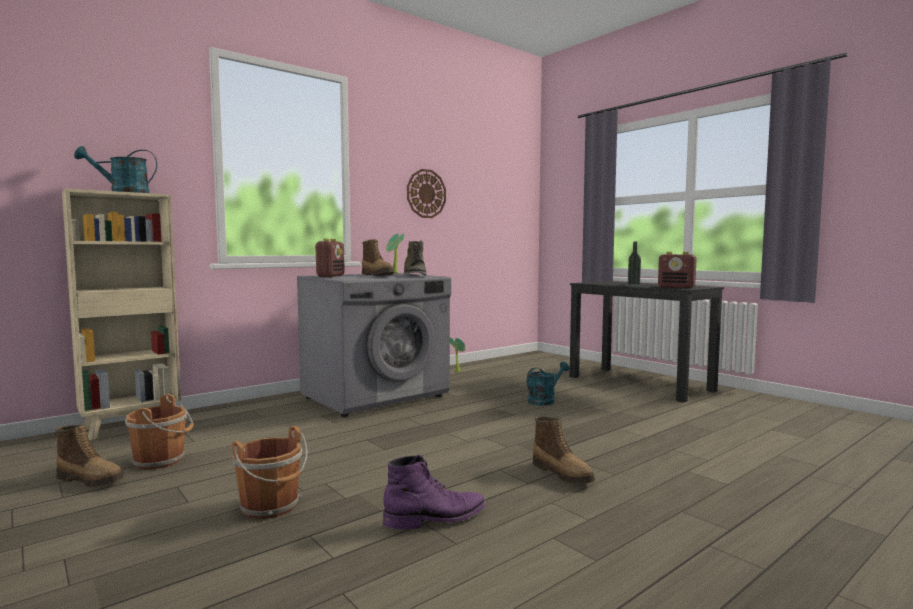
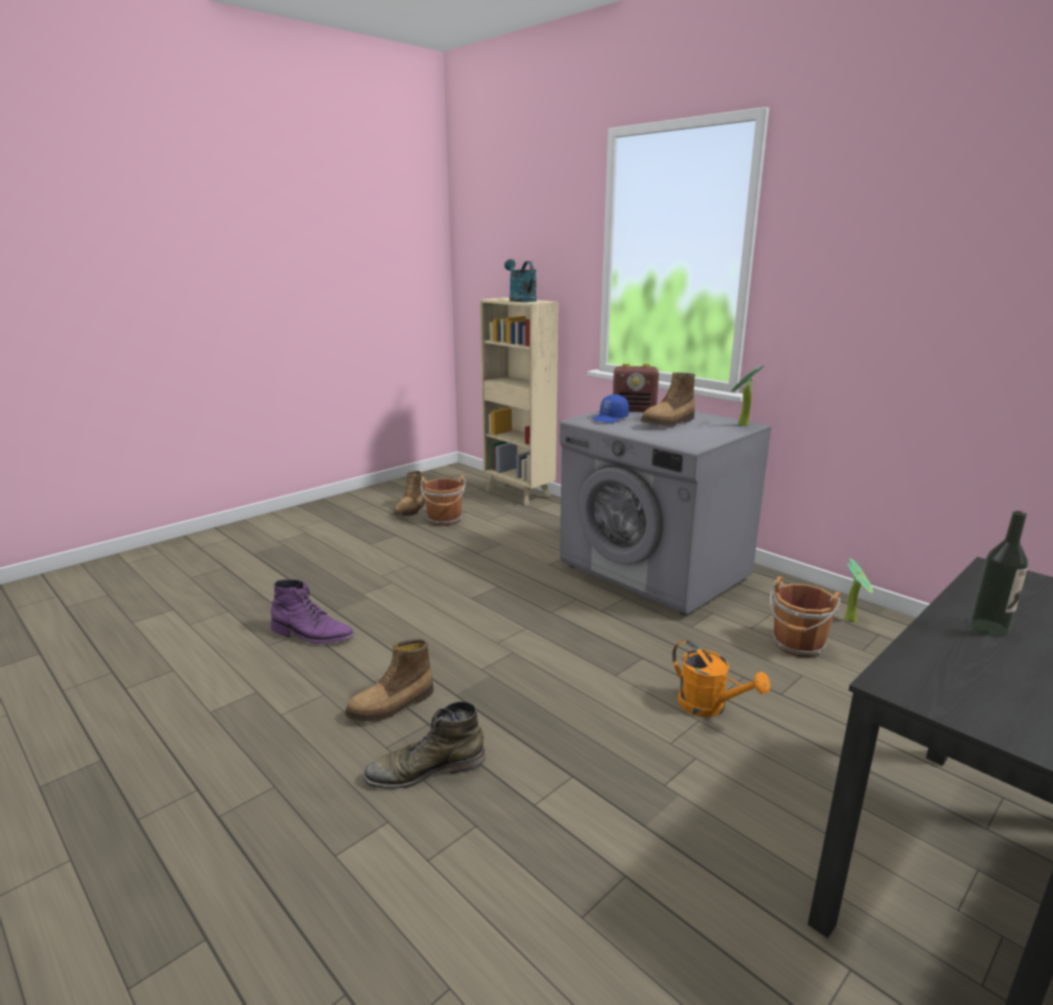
camera: 85 degrees right, 15 degrees up
brown bucket [232,426,307,519] -> brown bucket moved to [770,576,841,657]
purple boot [383,454,487,529] -> purple boot turned 45 degrees counterclockwise [271,579,355,644]
green boot [403,240,427,276] -> green boot moved to [363,701,485,789]
wall clock [407,169,446,218] -> none
turquoise watering can [527,361,570,405] -> orange watering can [672,640,770,717]
radio [658,252,697,289] -> none
none -> blue cap [591,394,629,423]

